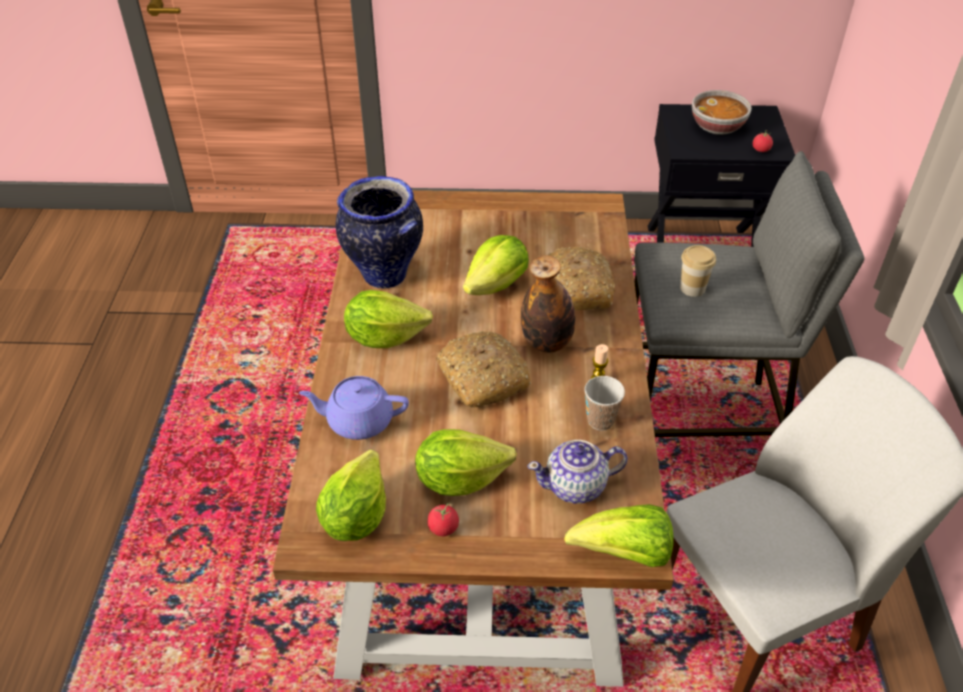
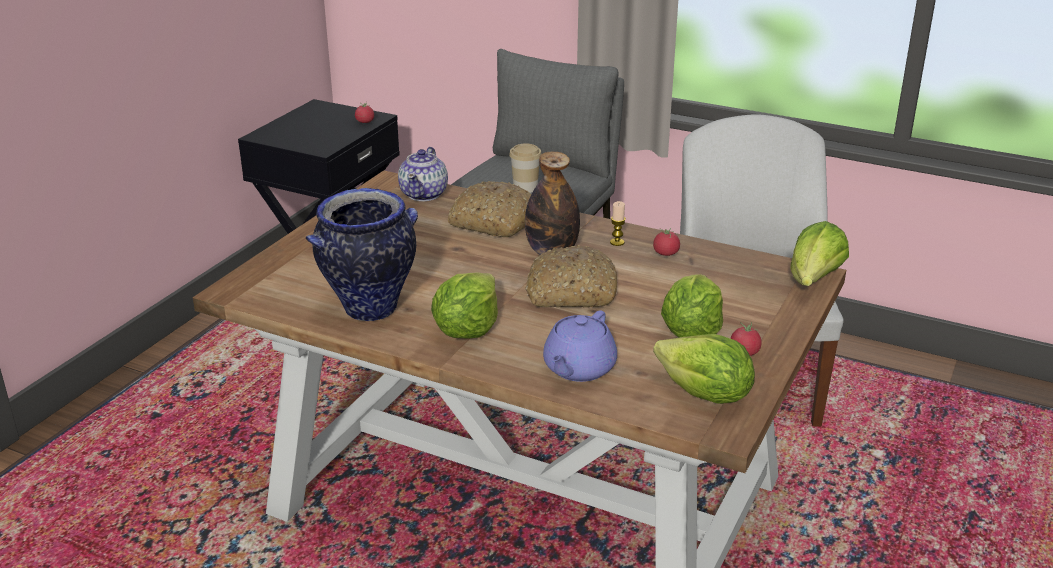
camera: 65 degrees left, 15 degrees down
lettuce [463,235,529,295] -> none
teapot [527,440,628,504] -> teapot moved to [398,147,448,201]
cup [585,376,625,431] -> tomato [653,228,680,256]
bowl [692,90,752,135] -> none

